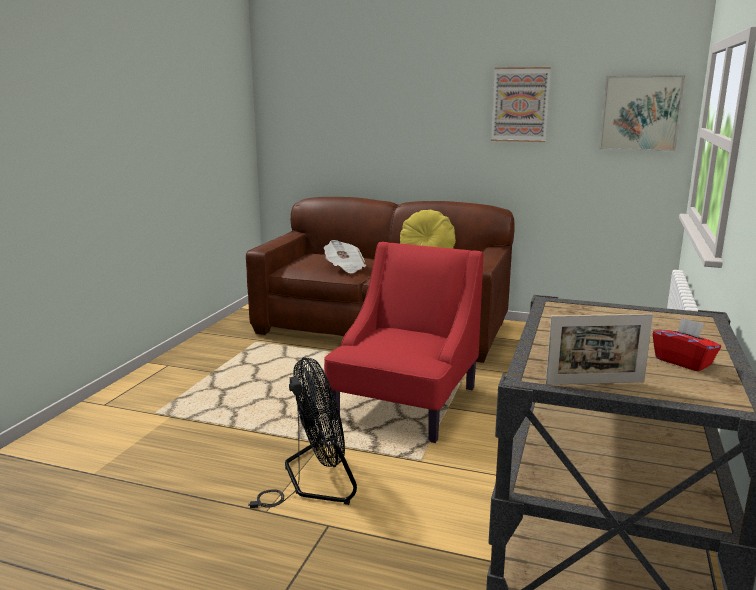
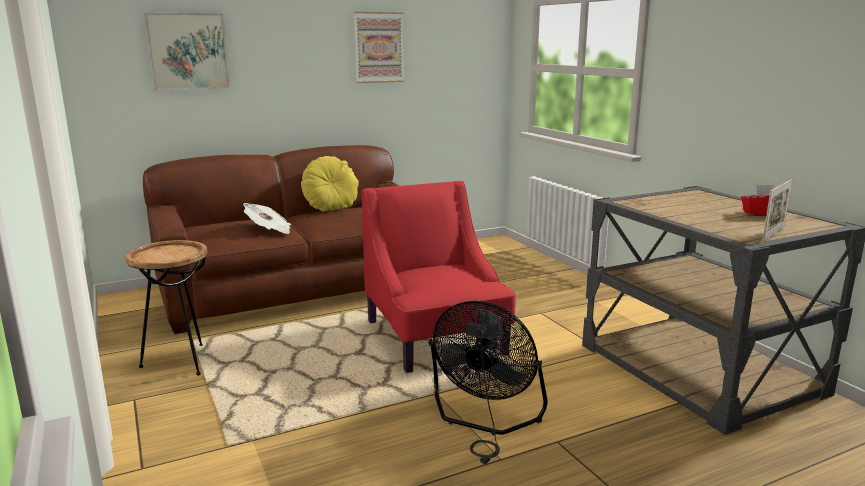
camera: 45 degrees left, 0 degrees up
picture [599,75,685,151] -> picture moved to [144,12,230,91]
none -> brown side table [125,240,207,376]

